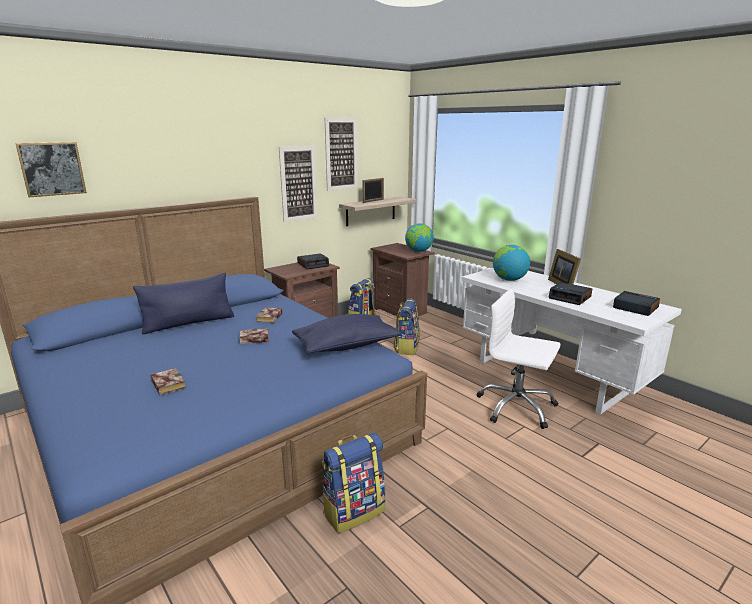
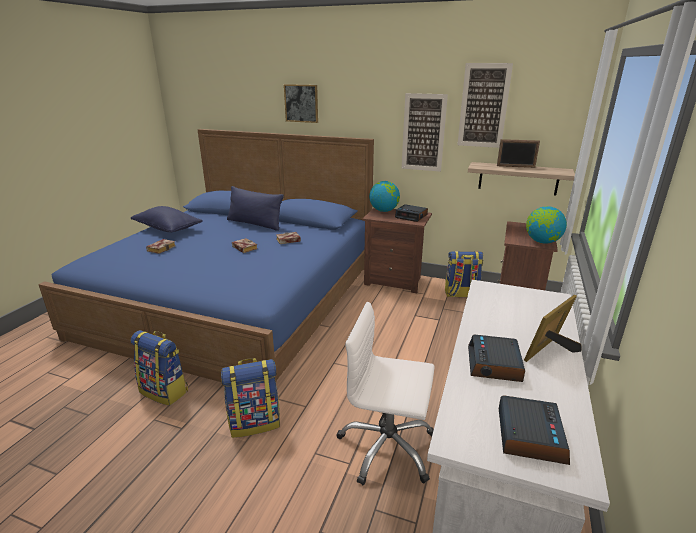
camera: 60 degrees right, 5 degrees up
picture [15,142,87,197] -> picture moved to [284,84,318,123]
blue pillow [292,314,401,354] -> blue pillow moved to [130,206,203,233]
backpack [393,299,420,355] -> backpack moved to [221,358,280,438]
white office chair [476,289,561,429] -> white office chair turned 75 degrees counterclockwise [336,302,435,485]
globe [493,245,530,281] -> globe moved to [369,181,400,212]

